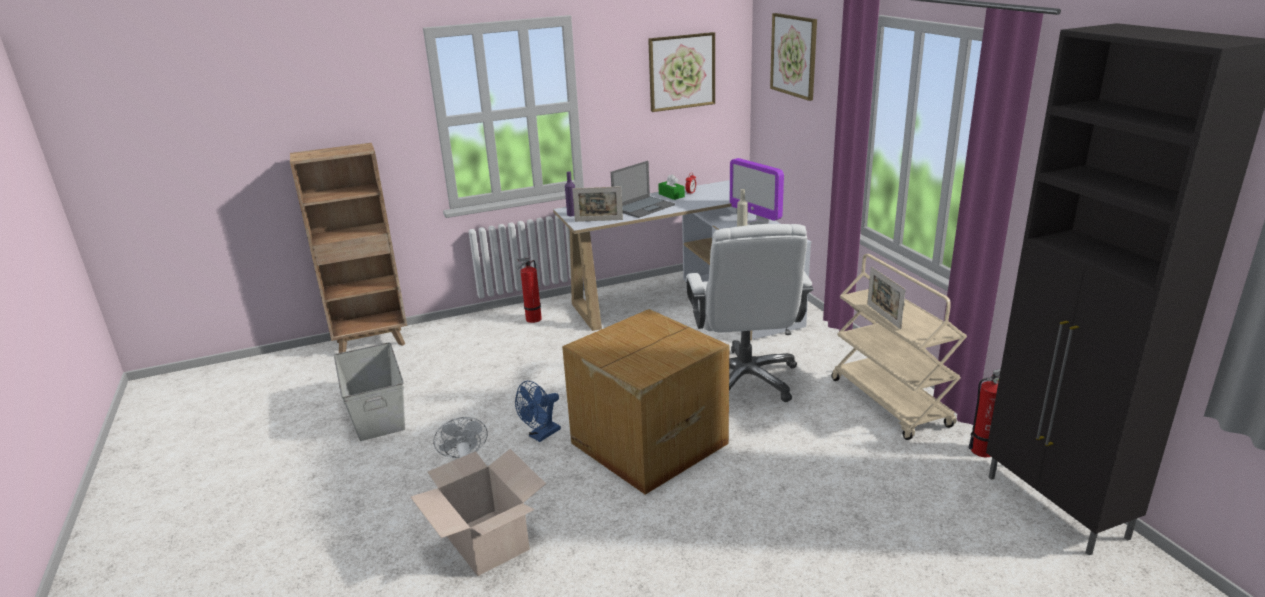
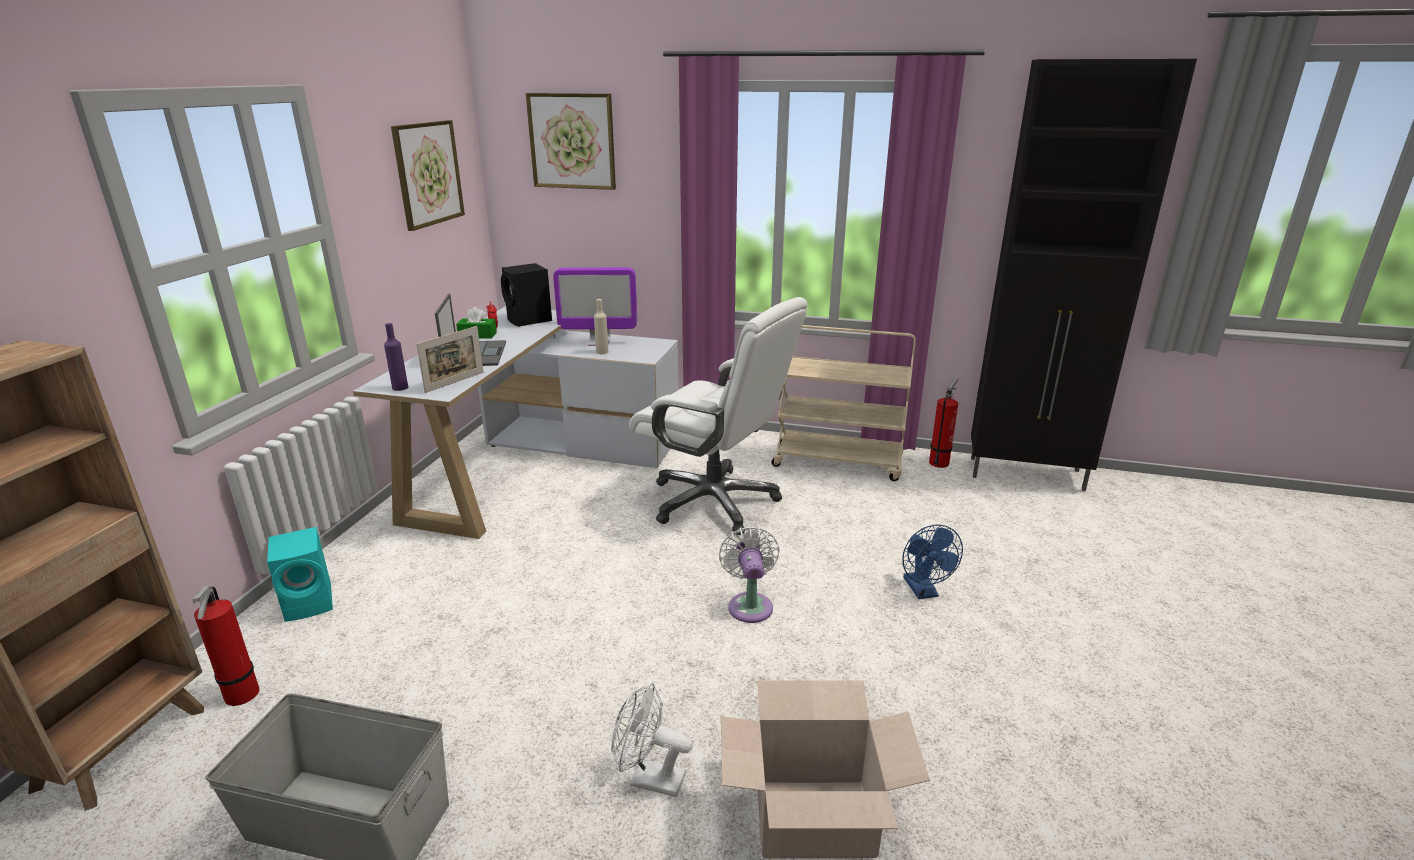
camera: 55 degrees left, 0 degrees up
blue fan [515,381,561,442] -> blue fan moved to [902,525,963,599]
fire extinguisher [516,257,542,323] -> fire extinguisher moved to [193,586,259,706]
cardboard box [562,309,729,495] -> white fan [719,526,780,623]
picture frame [867,266,906,329] -> none
none -> turquoise speaker [267,527,333,622]
none -> black speaker [501,263,552,327]

